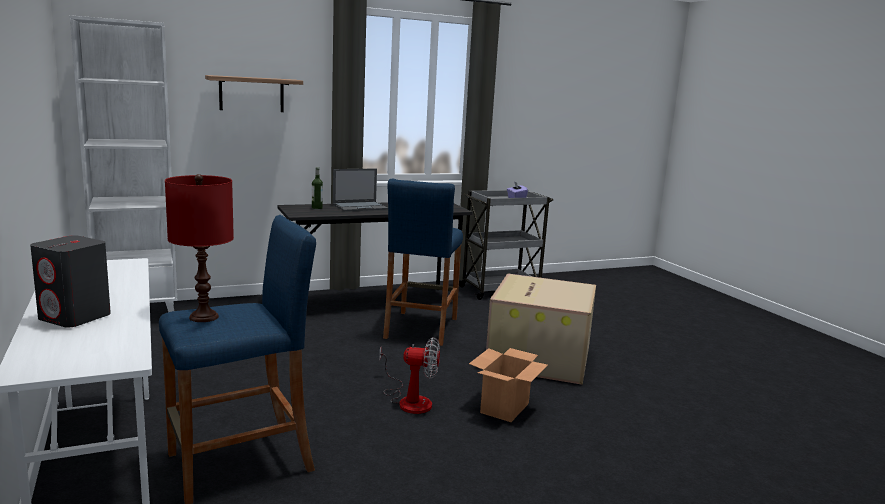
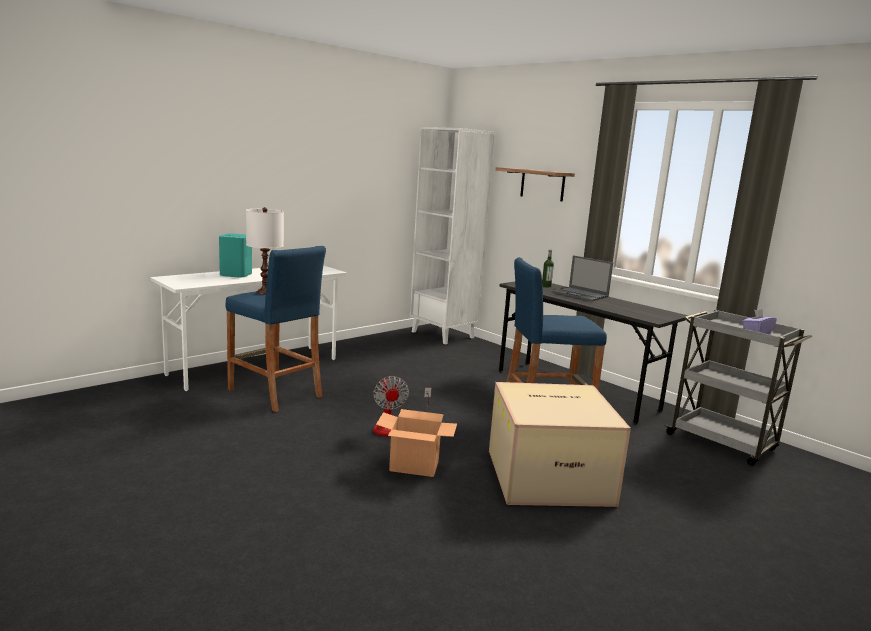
camera: 70 degrees right, 0 degrees up
grey speaker [30,235,111,327] -> turquoise speaker [219,233,252,278]
red table lamp [165,174,234,322] -> white table lamp [246,207,284,295]

